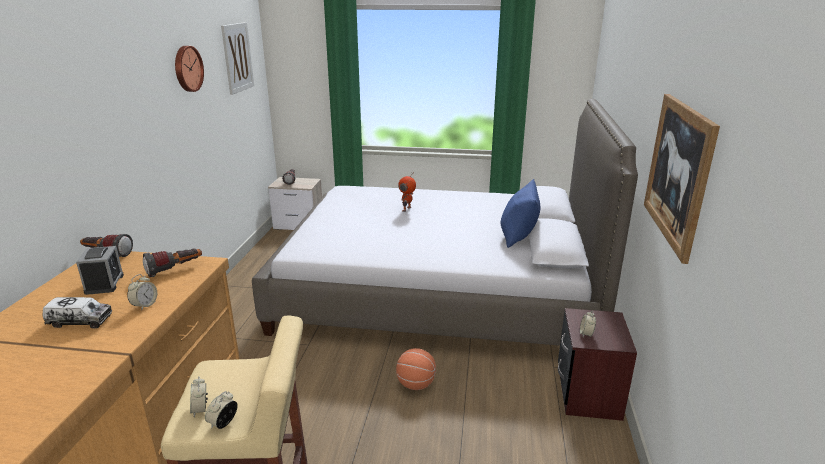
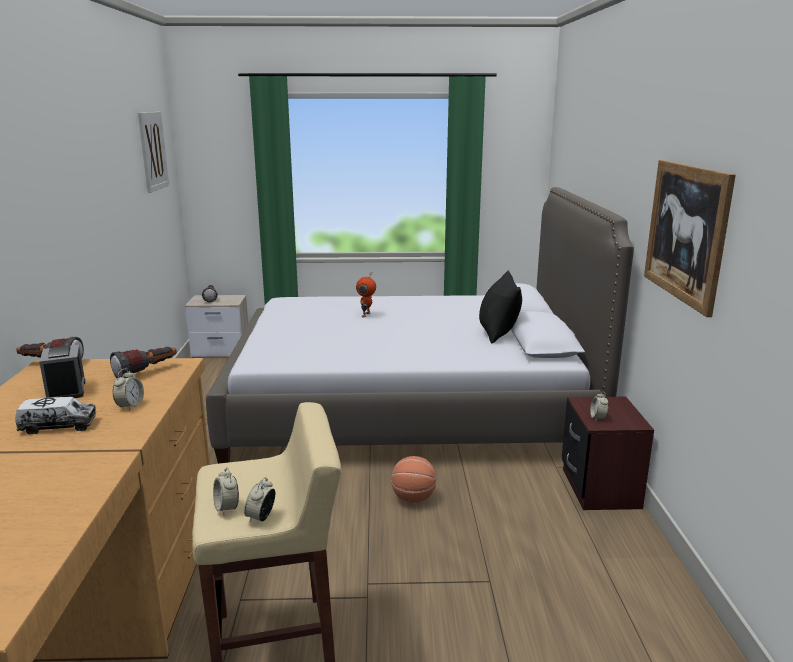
camera: 10 degrees left, 5 degrees down
wall clock [175,46,204,92] -> none
blue pillow [500,179,541,248] -> black pillow [479,270,522,343]

